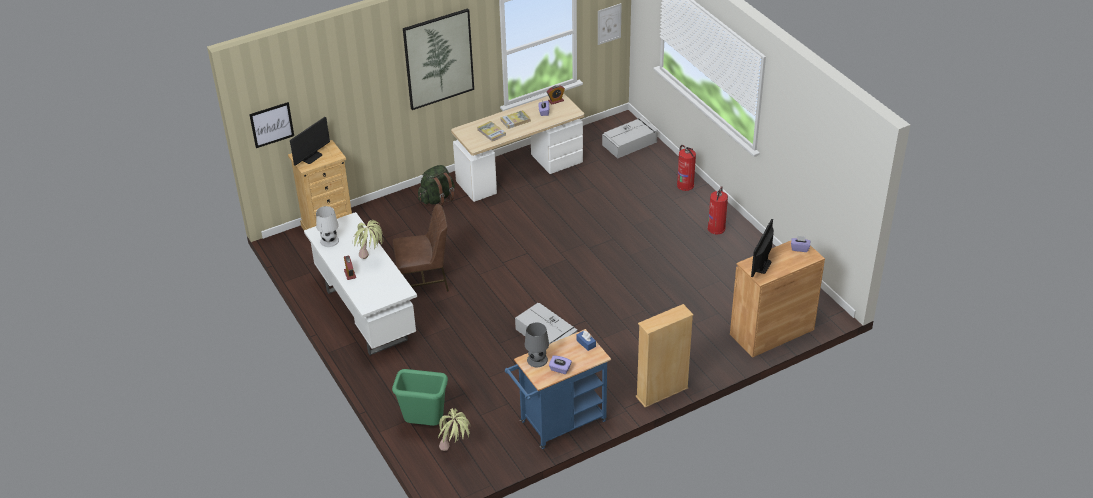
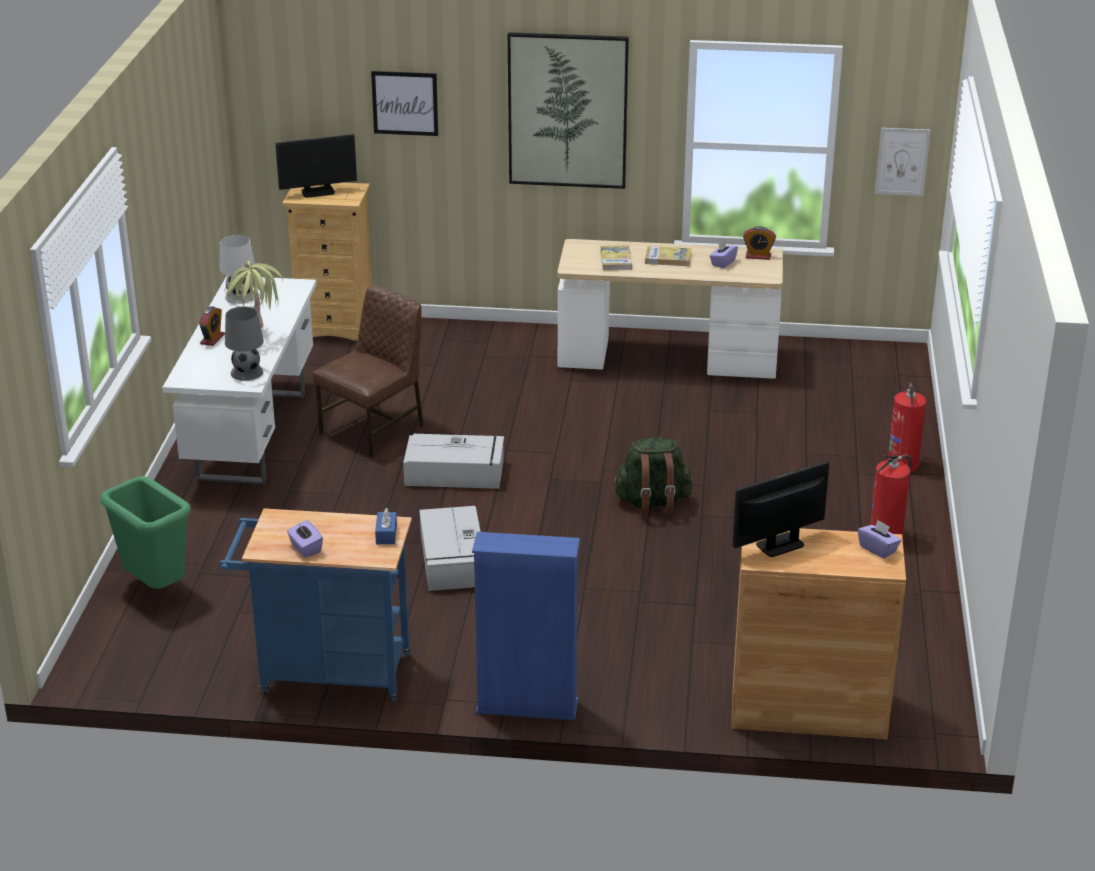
camera: 35 degrees right, 10 degrees down
picture [249,102,294,148] -> picture moved to [371,71,438,136]
brown chair [393,204,449,292] -> brown chair turned 75 degrees counterclockwise [313,285,424,458]
green backpack [418,165,455,206] -> green backpack moved to [613,437,692,515]
potted plant [438,408,470,451] -> none
grey table lamp [525,323,549,367] -> grey table lamp moved to [225,307,264,381]
grey storage box [602,117,658,159] -> grey storage box moved to [403,434,504,489]
beige bookcase [636,304,694,407] -> blue bookcase [472,532,580,720]

